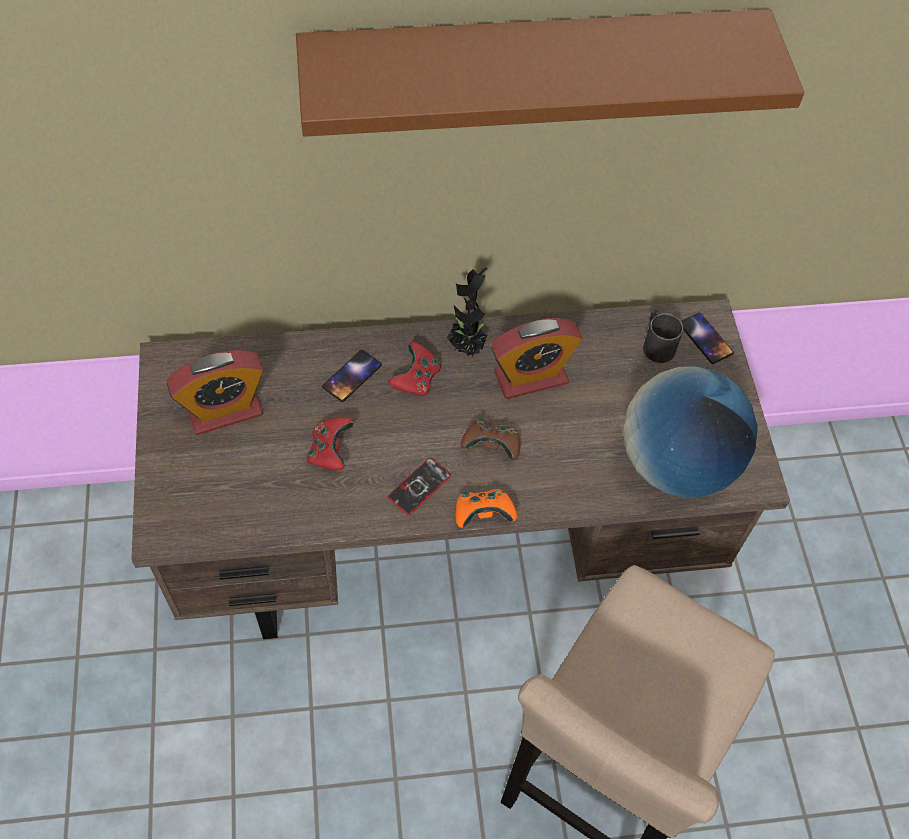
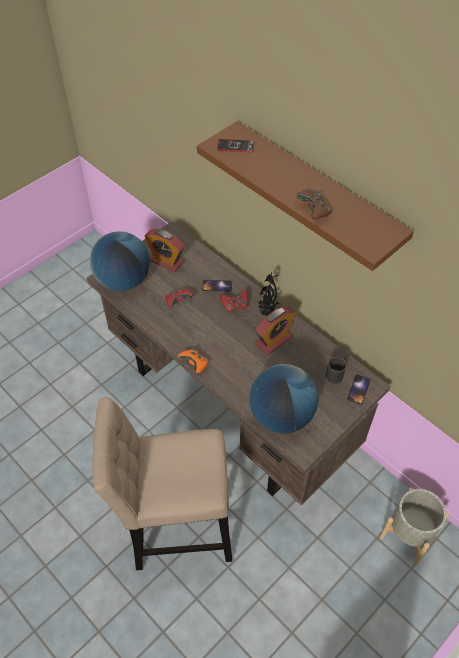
camera: 55 degrees right, 5 degrees down
phone [388,458,451,515] -> phone moved to [217,139,254,152]
brown game controller [461,418,520,460] -> brown game controller moved to [297,191,332,219]
alarm clock [491,318,583,399] -> alarm clock turned 75 degrees counterclockwise [255,306,296,355]
none -> globe [90,231,150,291]
none -> grey planter [380,488,449,564]

